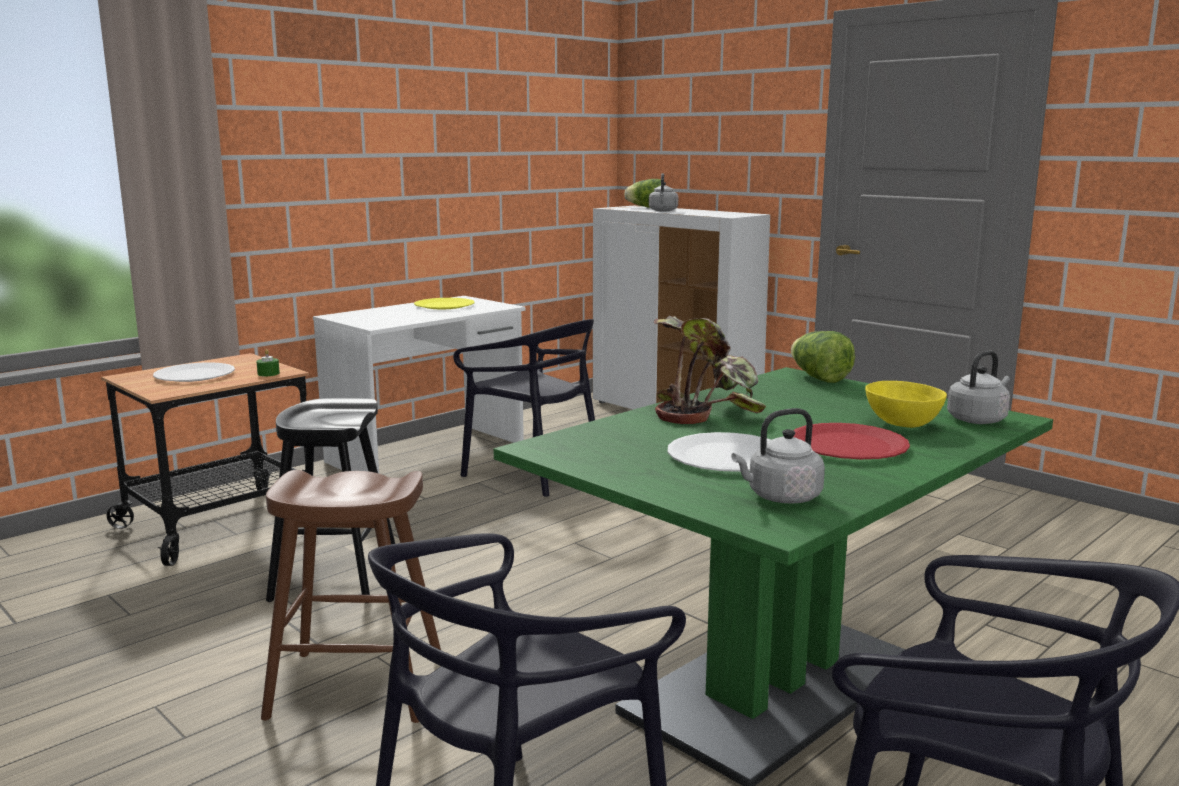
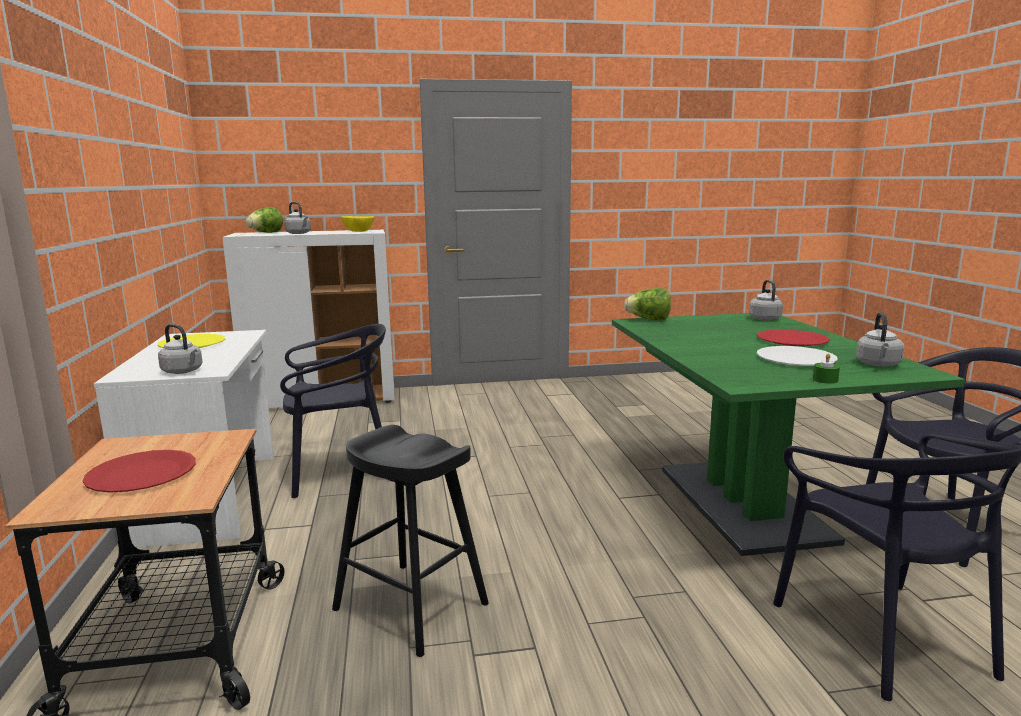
camera: 55 degrees left, 0 degrees up
white plate [153,362,235,382] -> red plate [83,450,196,493]
green candle [256,349,280,376] -> green candle moved to [813,353,840,384]
brown stool [261,470,441,723] -> none
potted plant [654,316,766,424] -> none
yellow bowl [865,381,947,428] -> yellow bowl moved to [341,216,374,232]
none -> grey kettle [158,324,202,374]

